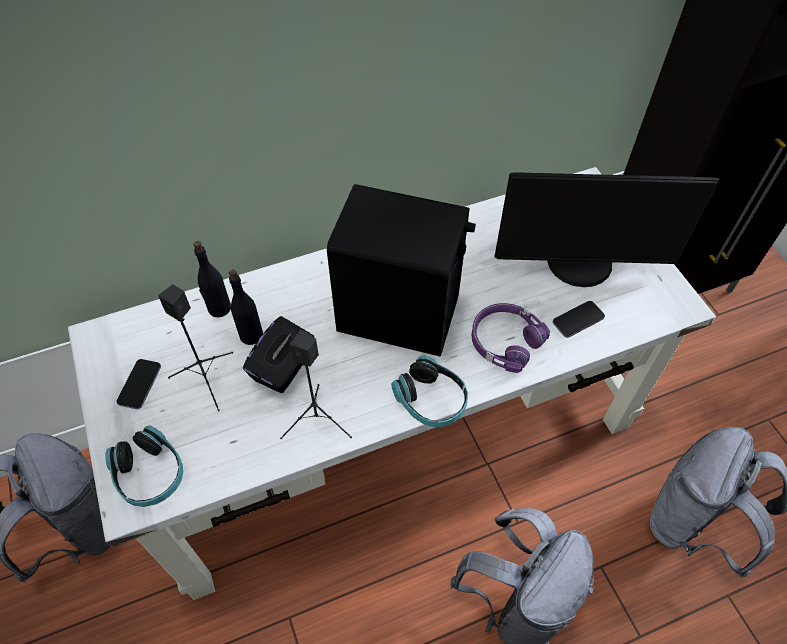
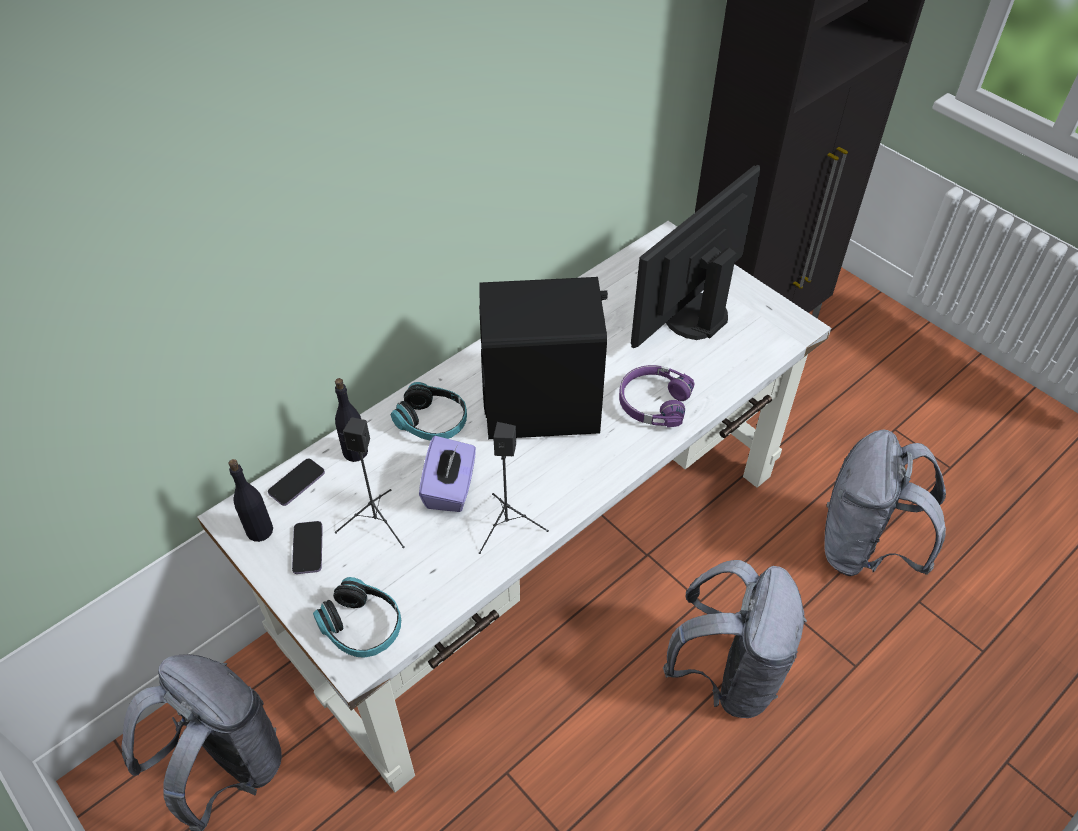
camera: 20 degrees left, 5 degrees down
black bottle [229,269,263,345] -> black bottle moved to [229,459,273,542]
black tissue box [243,316,315,393] -> purple tissue box [419,436,476,512]
headphones [391,356,468,427] -> headphones moved to [391,382,467,441]
monitor [495,172,719,287] -> monitor turned 150 degrees clockwise [631,165,760,348]
phone [553,301,605,338] -> phone moved to [268,458,325,506]

